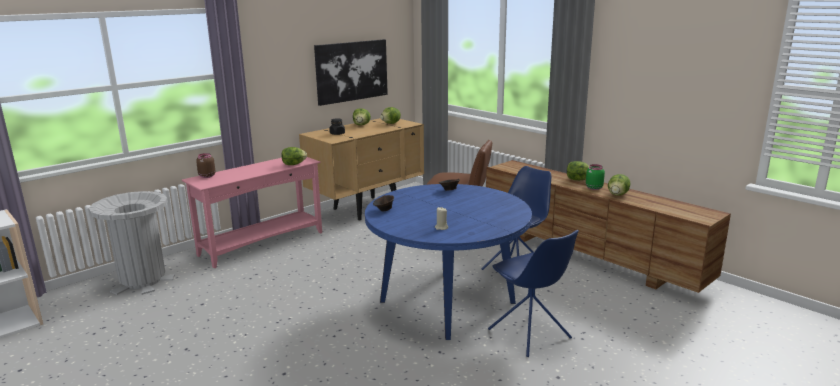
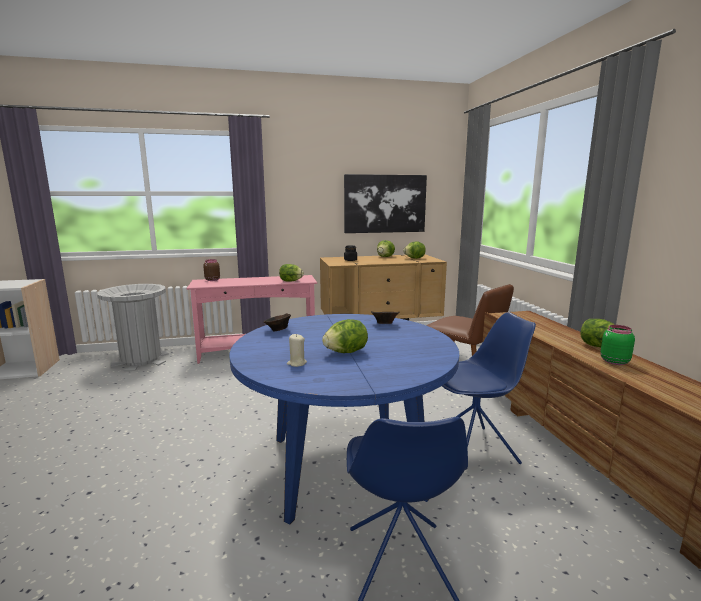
camera: 30 degrees right, 5 degrees down
lettuce [608,174,630,196] -> lettuce moved to [322,319,368,353]

